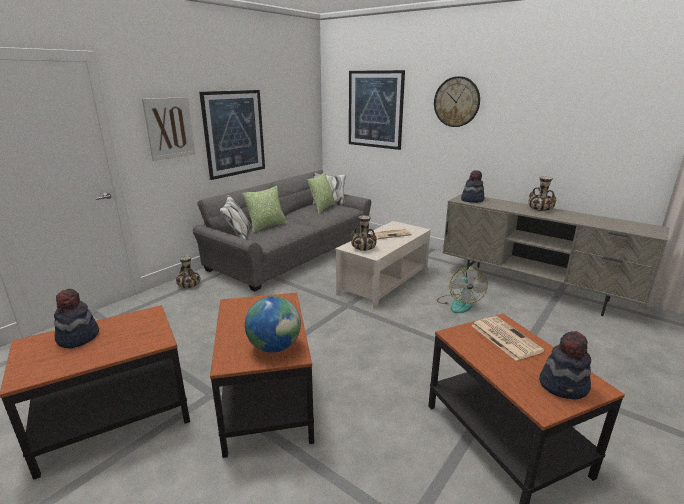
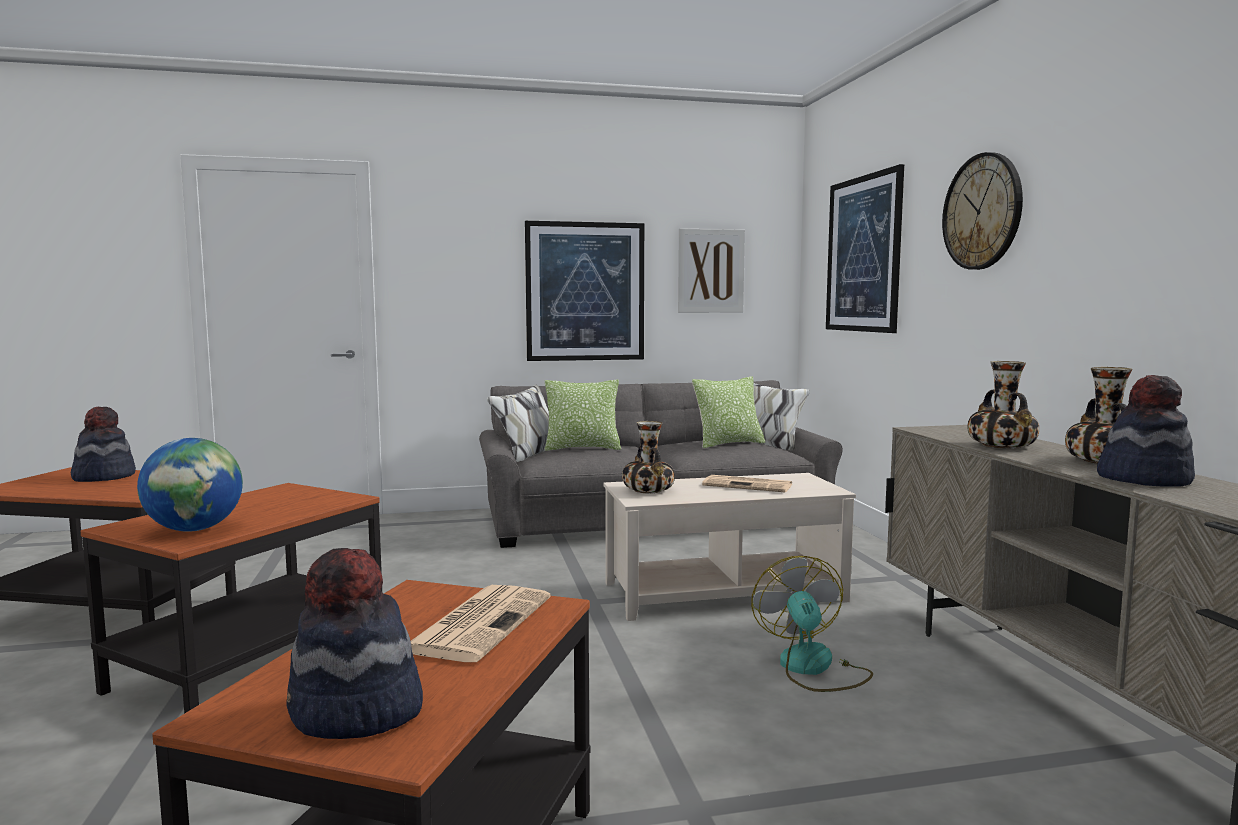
camera: 40 degrees right, 15 degrees down
picture [142,97,195,161] -> picture moved to [678,228,745,313]
vase [176,256,200,288] -> vase moved to [967,361,1039,449]
fan [437,267,488,313] -> fan turned 135 degrees clockwise [751,556,873,692]
hat [461,170,484,203] -> hat moved to [1097,375,1195,487]

